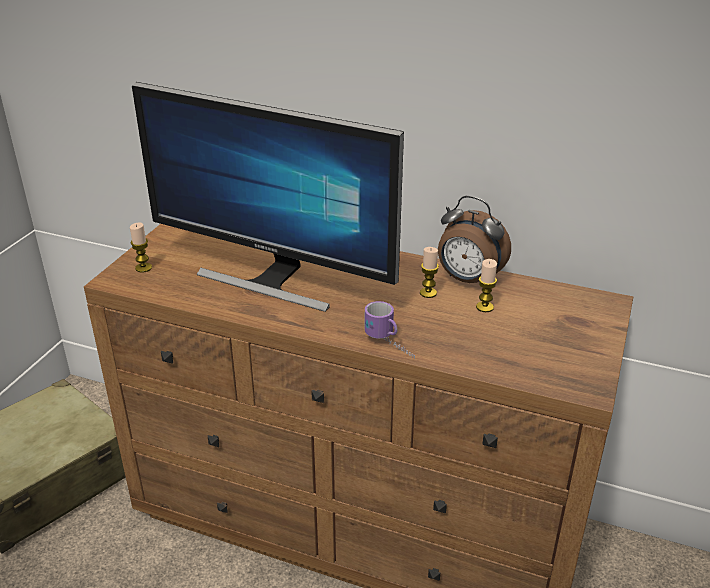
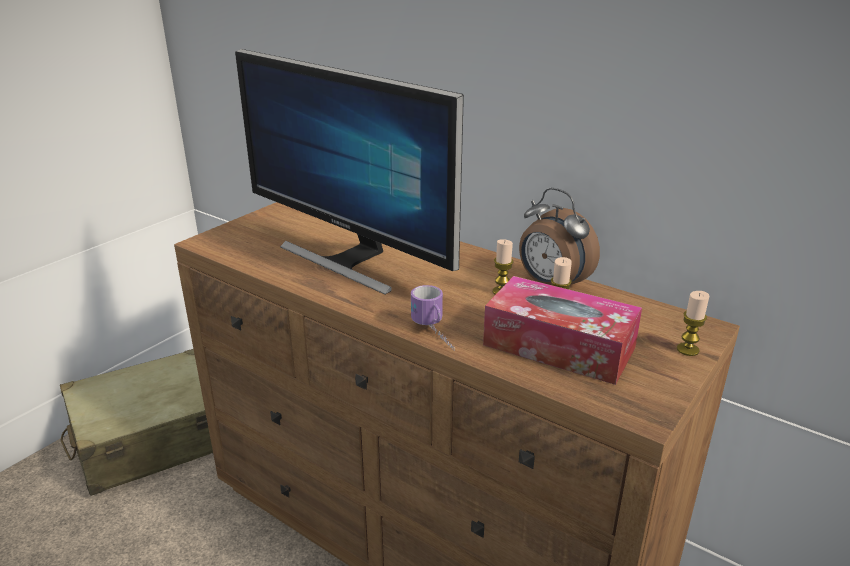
camera: 15 degrees right, 5 degrees down
candle [130,222,152,273] -> candle moved to [677,291,709,356]
none -> tissue box [483,276,642,385]

